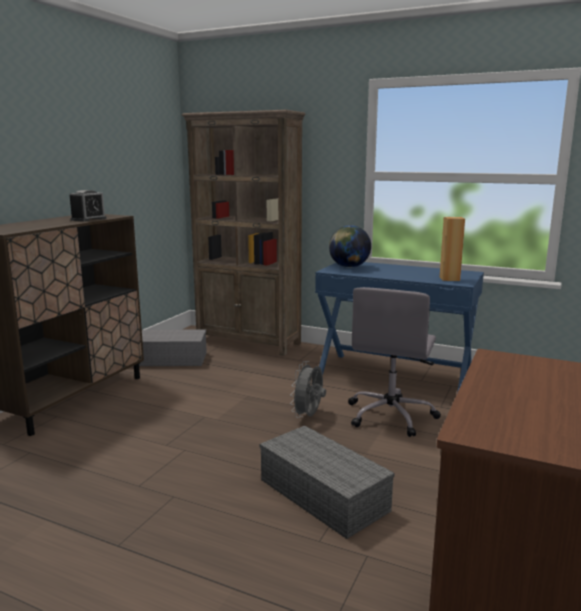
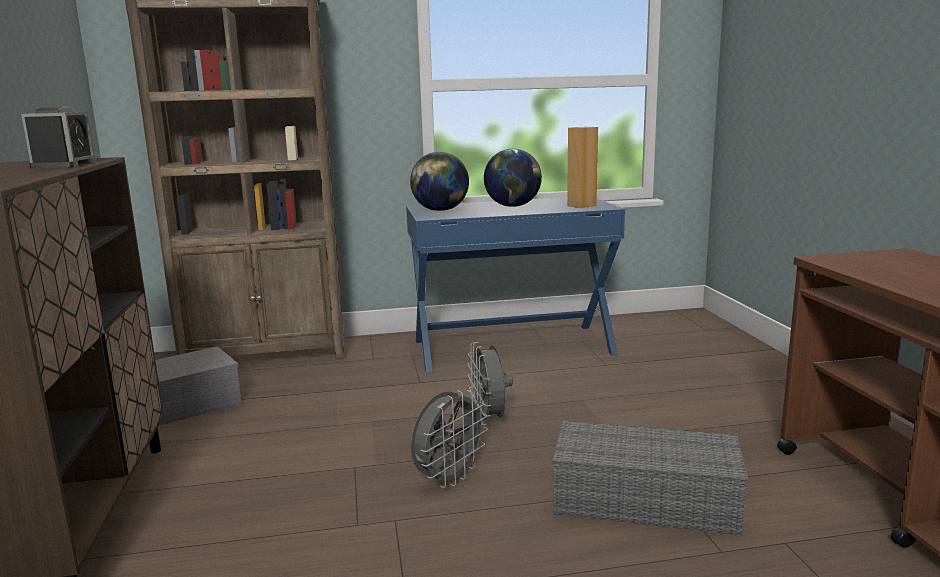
camera: 35 degrees left, 0 degrees up
grey office chair [348,287,441,437] -> none
none -> grey fan [411,390,488,488]
none -> globe [484,149,542,207]

